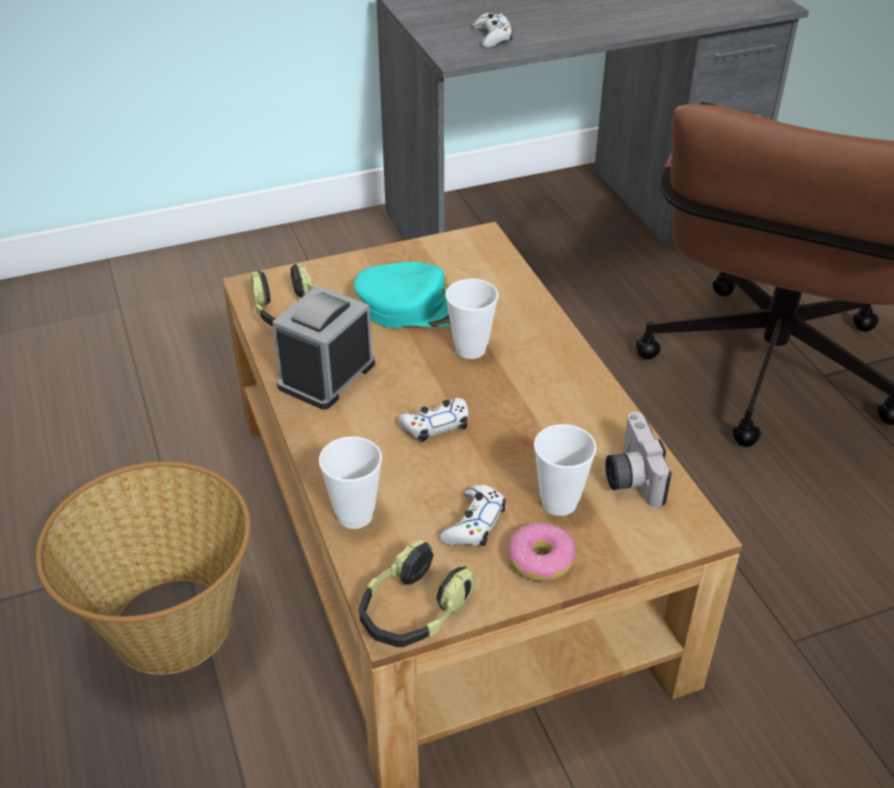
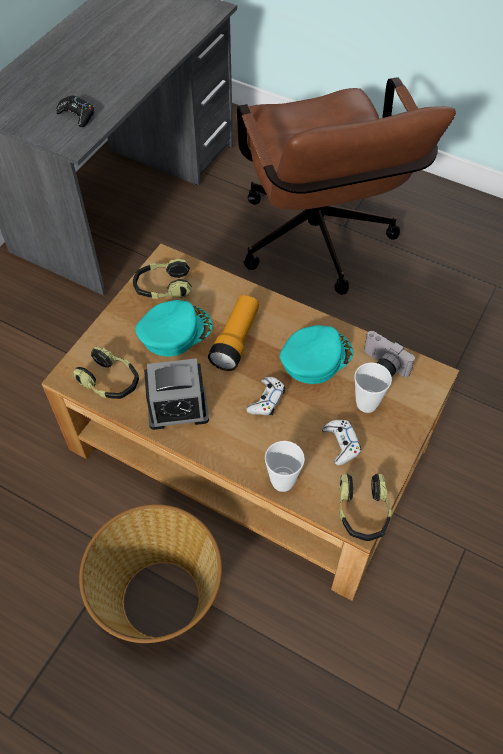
camera: 40 degrees left, 15 degrees up
alarm clock [272,285,375,410] -> alarm clock turned 90 degrees counterclockwise [144,358,209,430]
cup [445,279,499,359] -> flashlight [208,295,259,371]
white game controller [472,13,513,48] -> black game controller [56,95,94,127]
donut [508,522,576,581] -> none
none -> headphones [133,259,192,299]
none -> turquoise cap [280,325,353,384]

